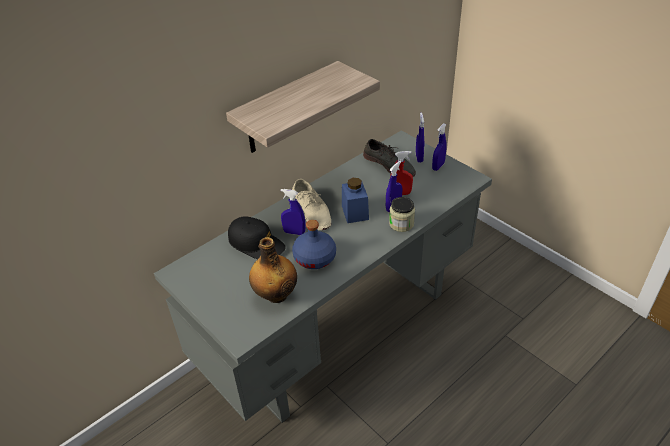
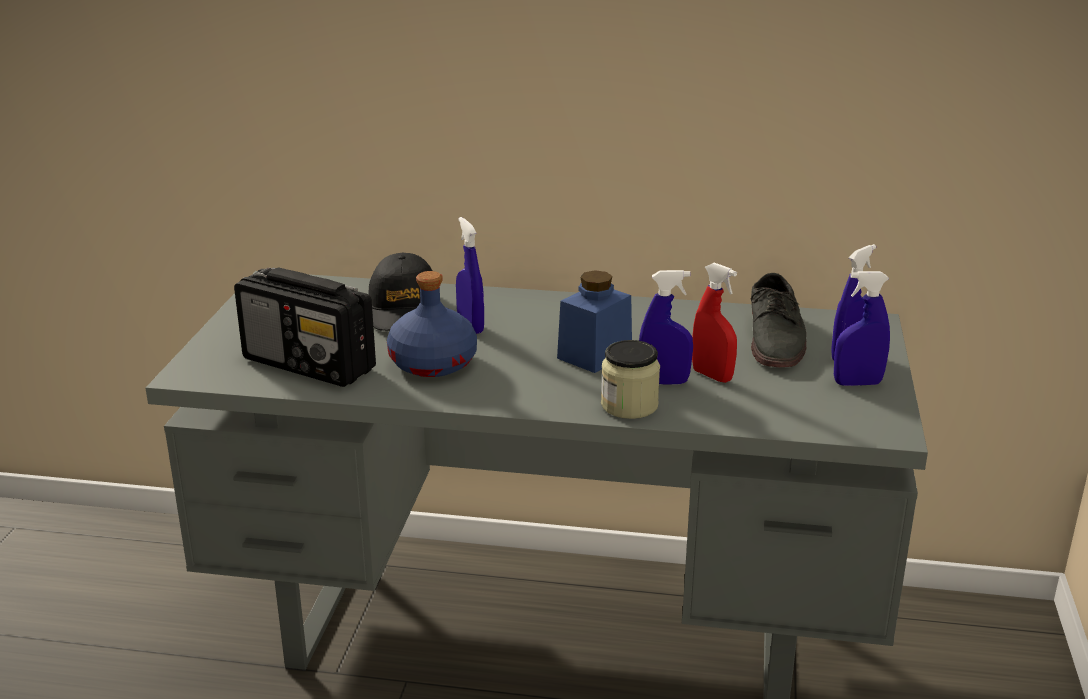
camera: 50 degrees right, 15 degrees down
shelf [226,61,380,153] -> none
bottle [249,237,297,303] -> radio [234,268,376,387]
beige shoe [292,179,331,230] -> none

